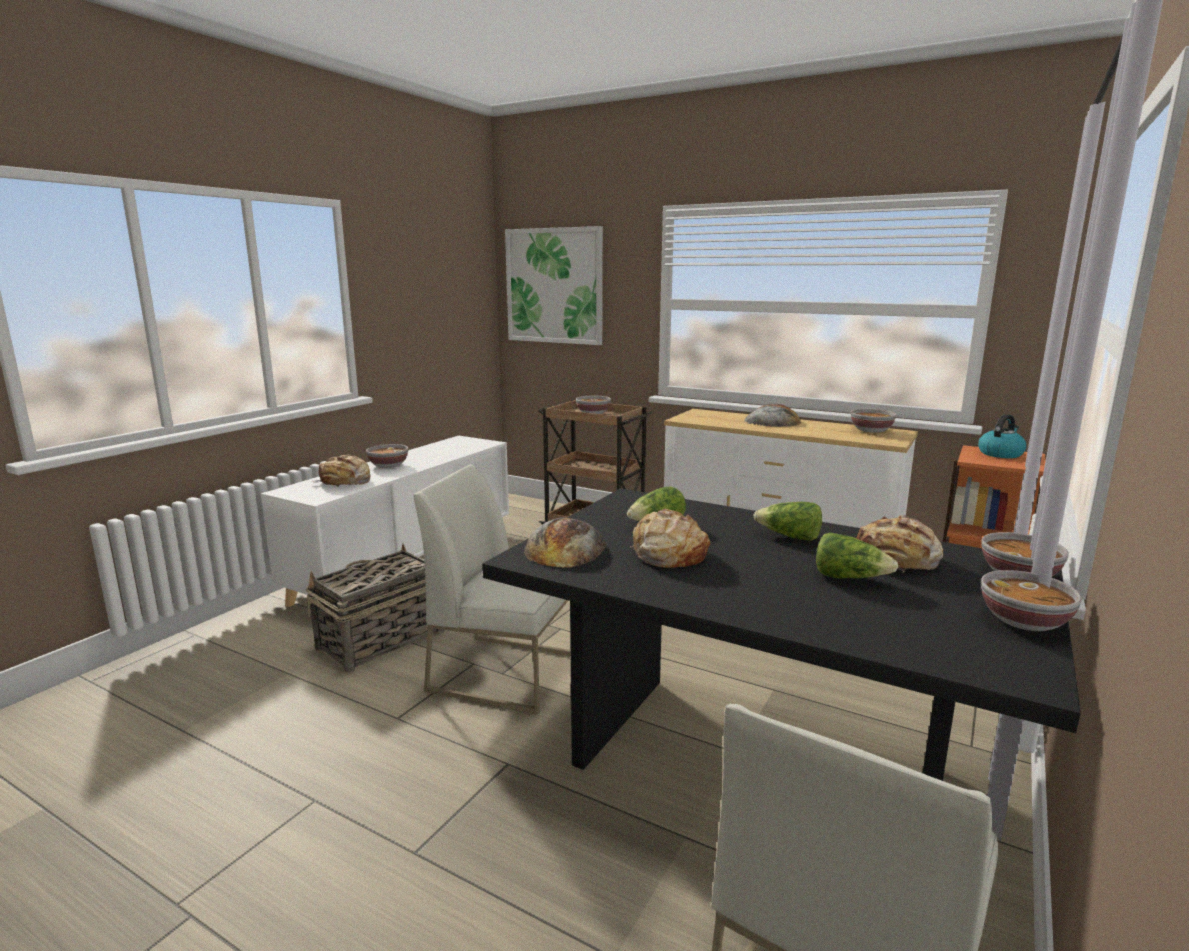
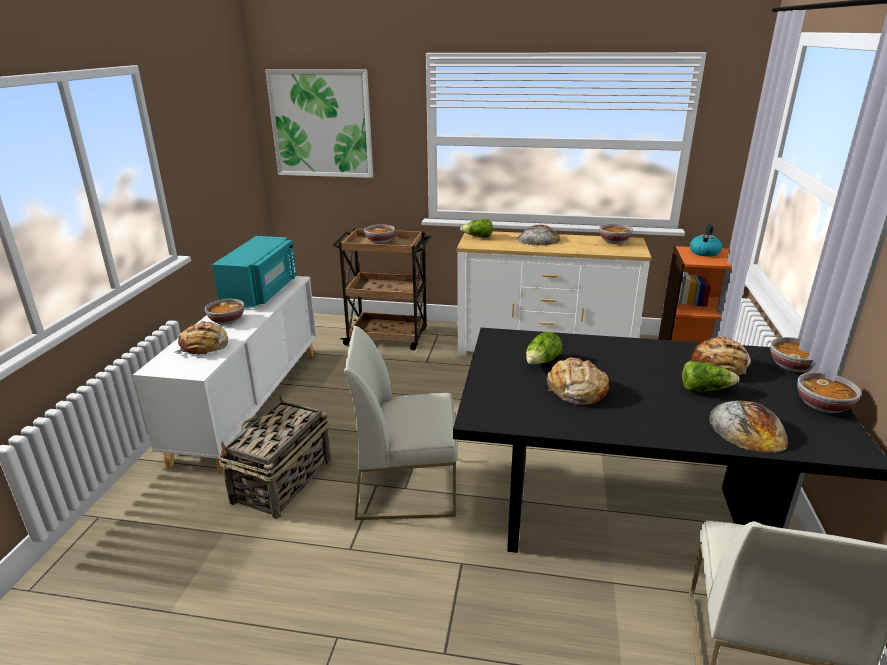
camera: 20 degrees left, 10 degrees up
bread [524,517,607,568] -> bread moved to [709,401,788,452]
lettuce [753,502,822,541] -> lettuce moved to [460,219,493,238]
none -> turquoise microwave [212,236,296,308]

